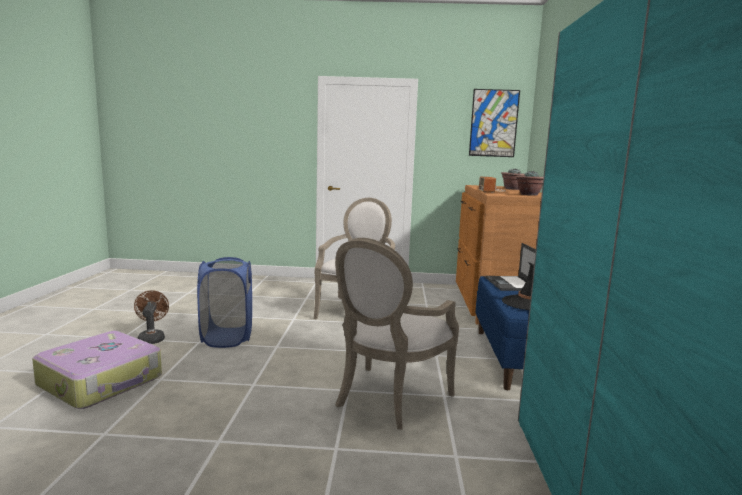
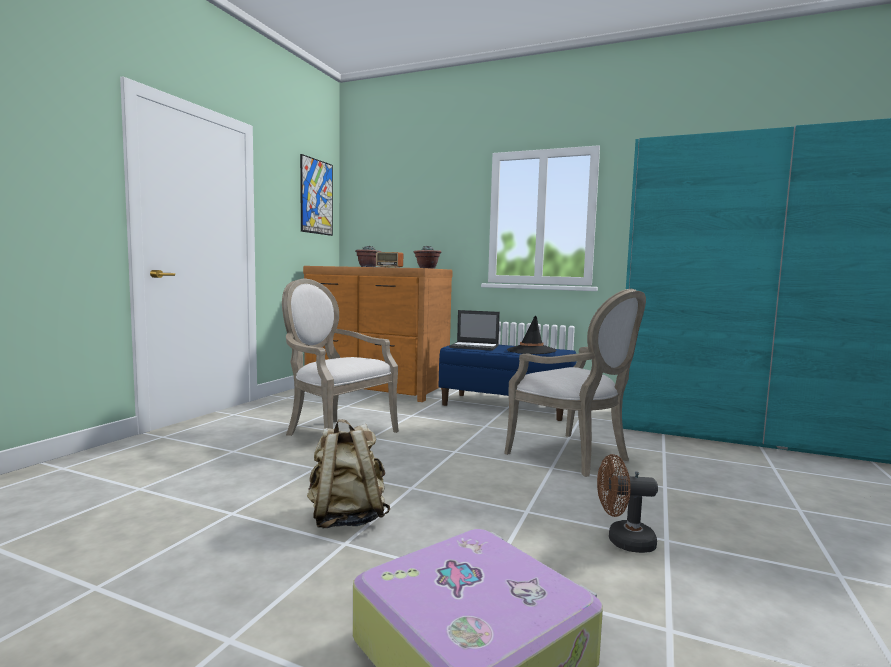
camera: 70 degrees left, 5 degrees down
brown fan [134,290,169,344] -> brown fan moved to [597,454,658,553]
blue laundry basket [197,257,252,348] -> beige backpack [307,419,390,528]

